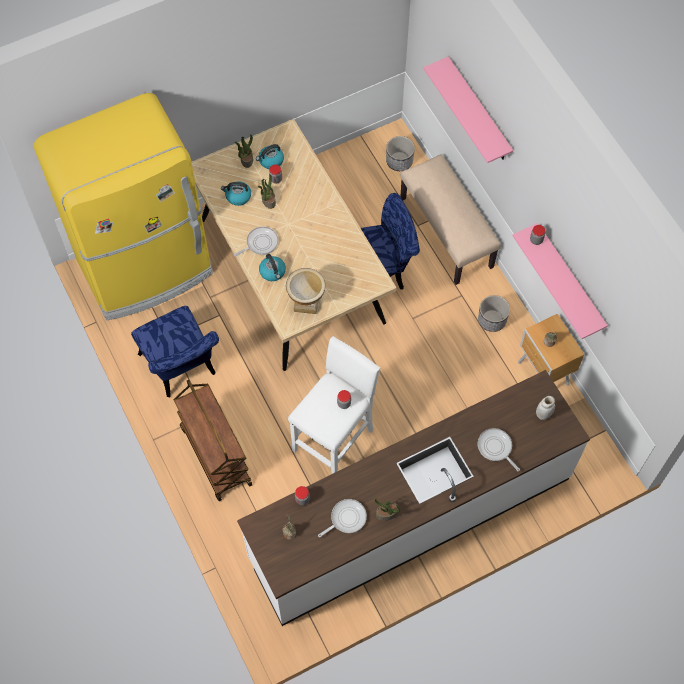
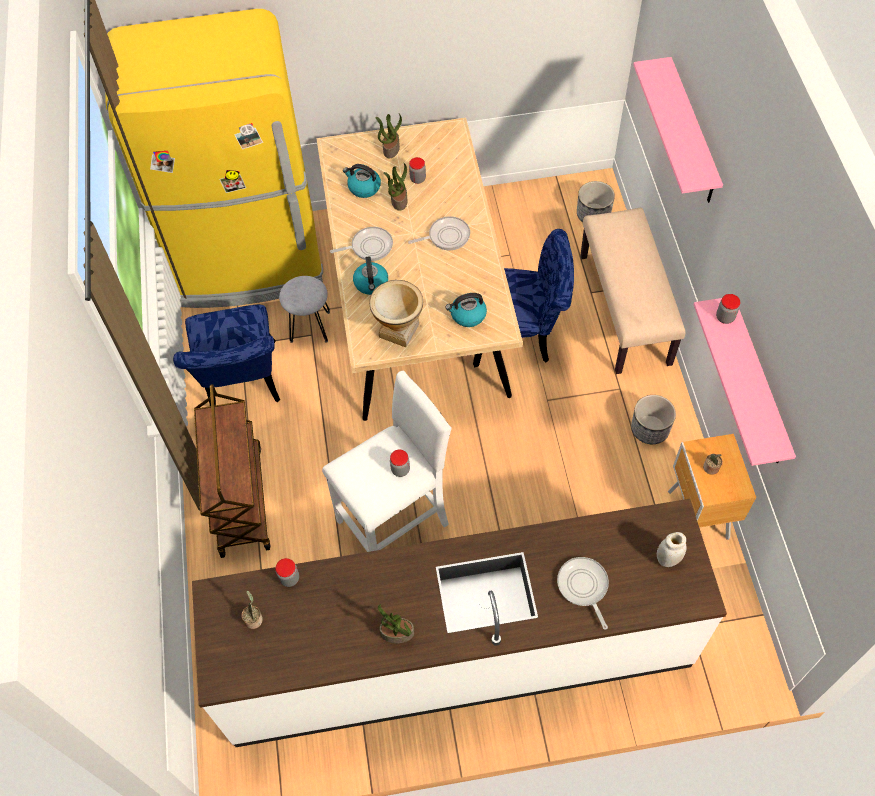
camera: 20 degrees right, 5 degrees down
kettle [256,144,284,169] -> kettle moved to [445,293,487,327]
frying pan [318,499,367,537] -> frying pan moved to [408,216,470,250]
none -> grey stool [279,276,330,343]

